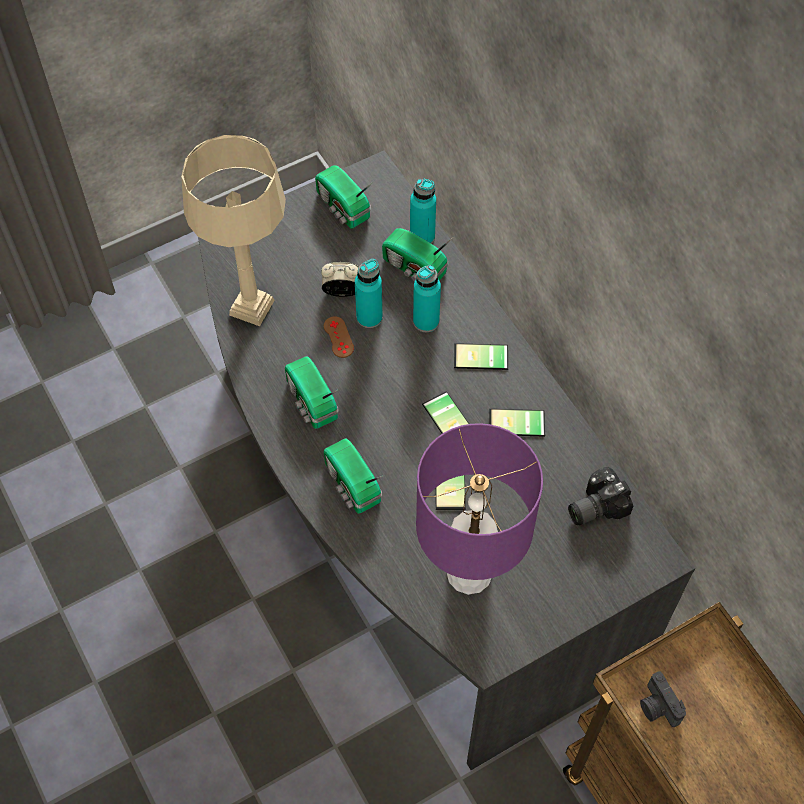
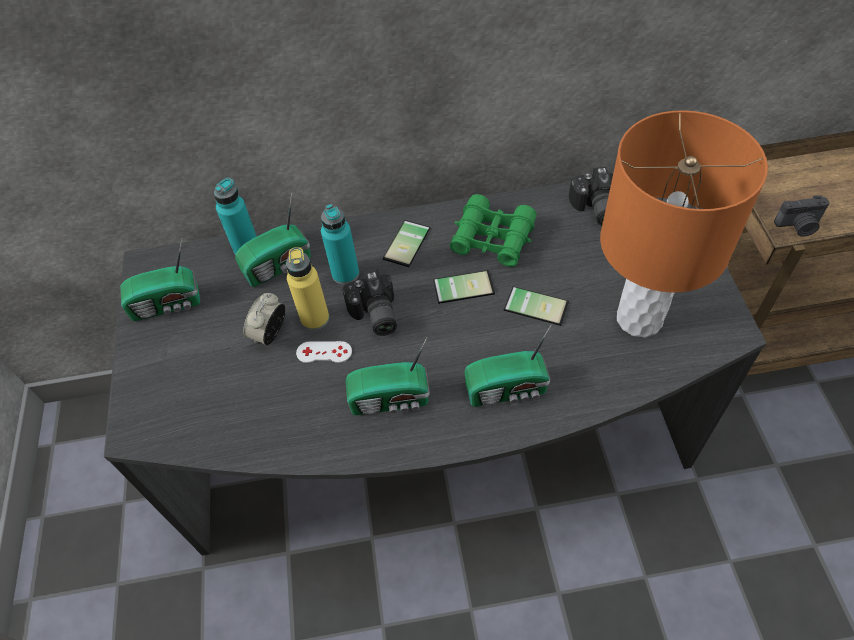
camera: 65 degrees left, 5 degrees down
beige table lamp [181,135,286,326] -> none
brown game controller [324,317,354,358] -> white game controller [296,341,352,363]
turquoise bottle [355,259,383,328] -> yellow bottle [286,247,329,331]
purple table lamp [416,423,543,595] -> orange table lamp [600,110,768,338]
phone [489,409,545,437] -> green binoculars [450,194,536,267]
none -> camera [342,270,397,336]

